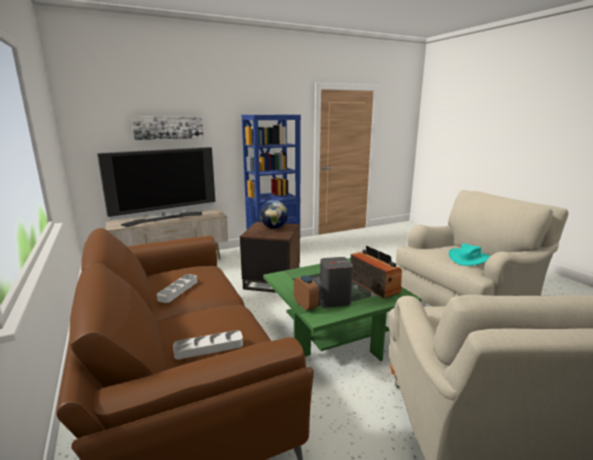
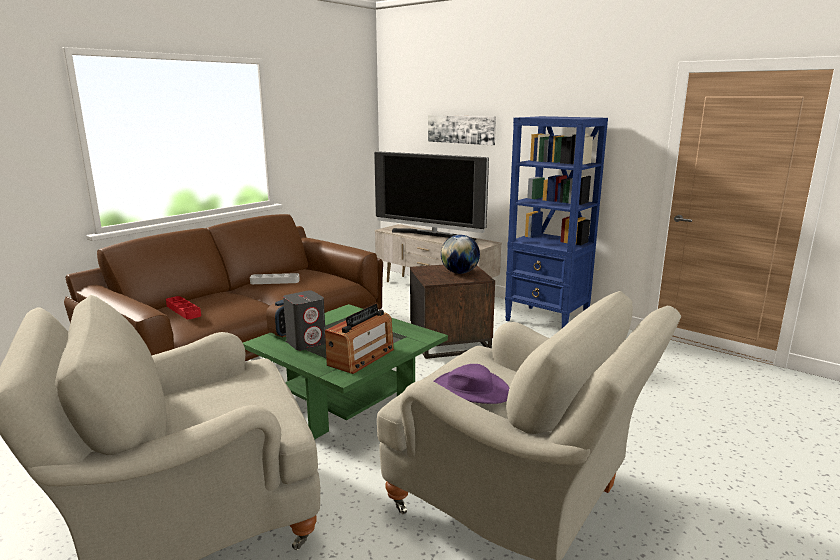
camera: 65 degrees right, 0 degrees up
grey tray [173,330,243,359] -> red tray [166,296,201,319]
turquoise hat [449,244,490,266] -> purple hat [433,364,509,404]

